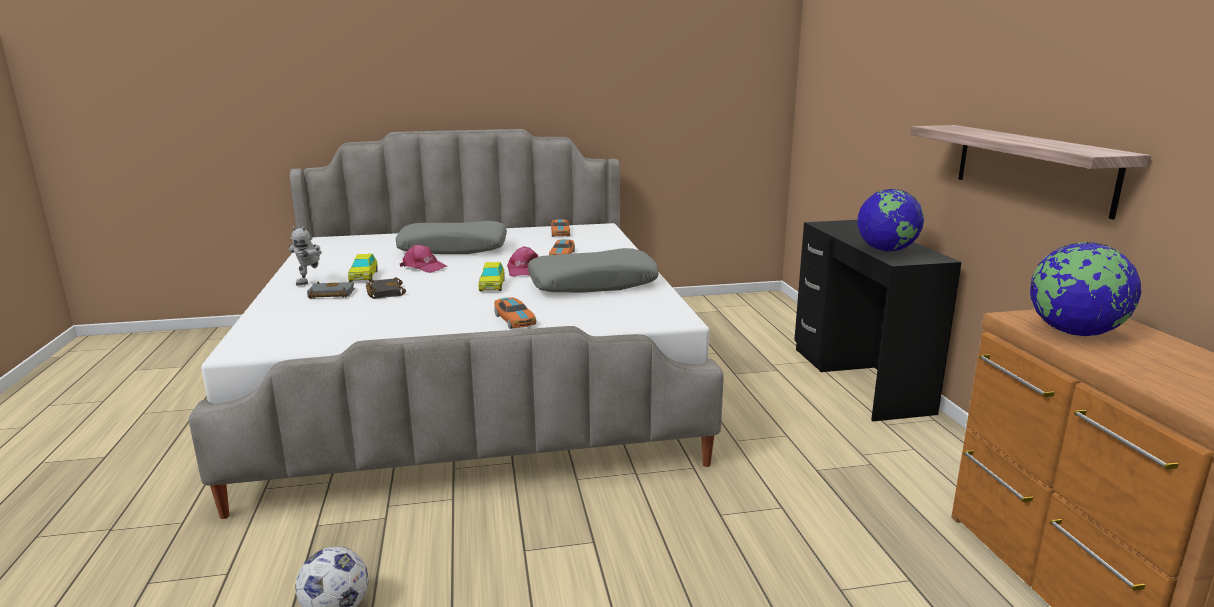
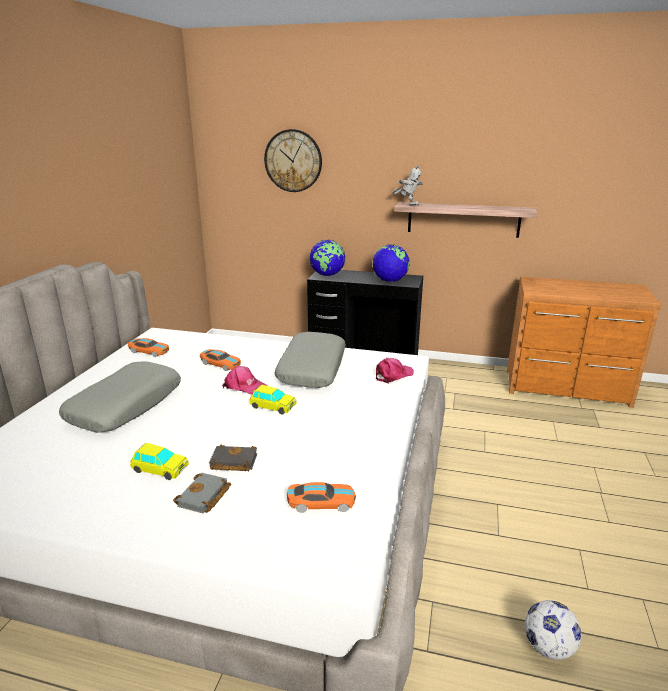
camera: 65 degrees left, 5 degrees up
toy robot [289,226,322,285] -> toy robot moved to [392,166,424,206]
pink cap [400,244,448,273] -> pink cap moved to [376,358,414,383]
toy car [494,297,536,329] -> toy car moved to [287,482,356,513]
globe [1030,242,1141,336] -> globe moved to [310,240,345,276]
none -> wall clock [264,129,322,192]

